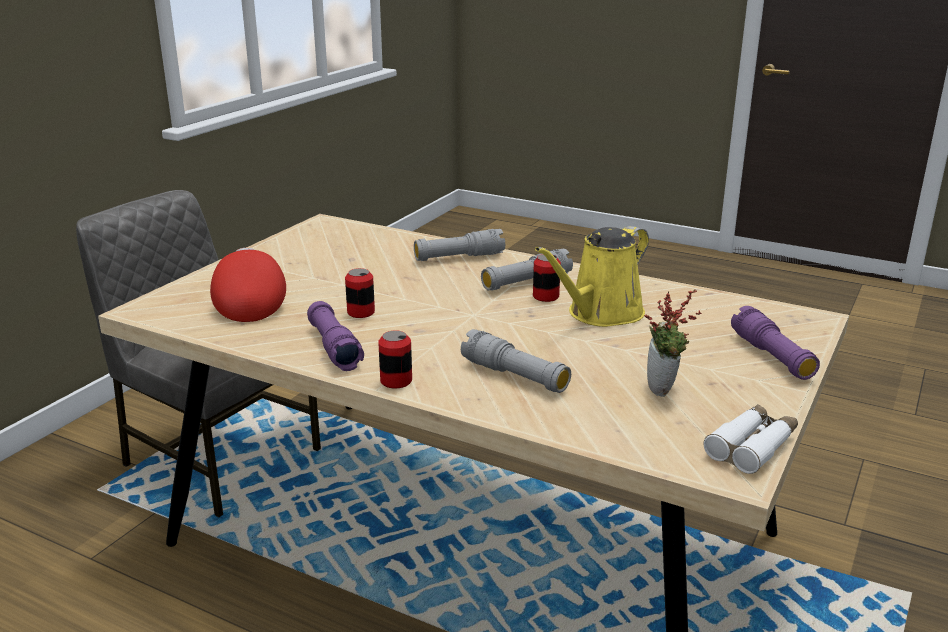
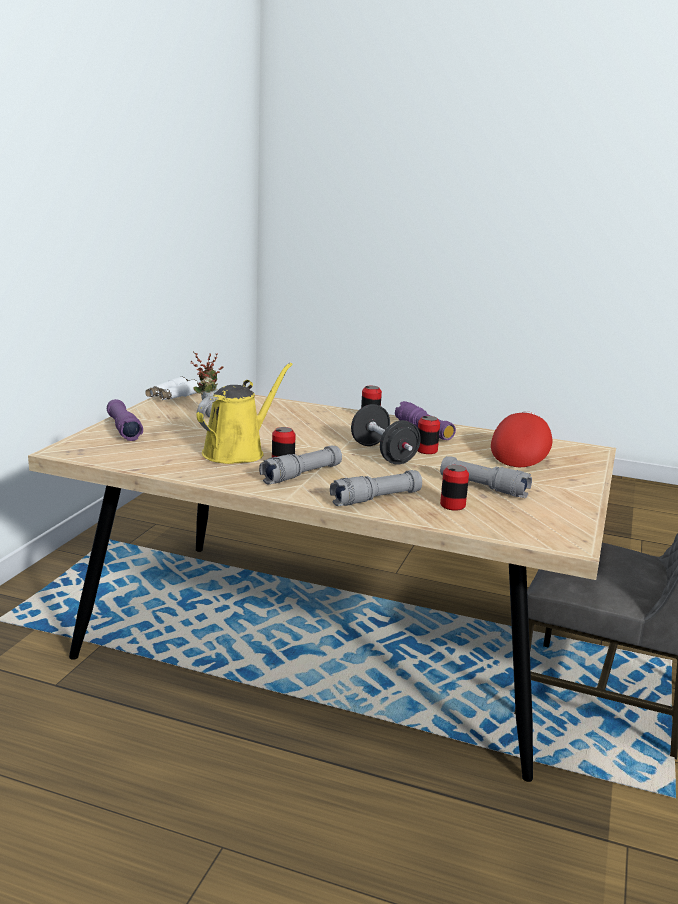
camera: 170 degrees right, 5 degrees down
red cap [210,248,286,322] -> red cap turned 135 degrees counterclockwise [491,411,552,467]
grey flashlight [461,329,571,393] -> grey flashlight moved to [440,456,532,498]
none -> black dumbbell [351,404,421,465]
none -> can [440,465,469,511]

